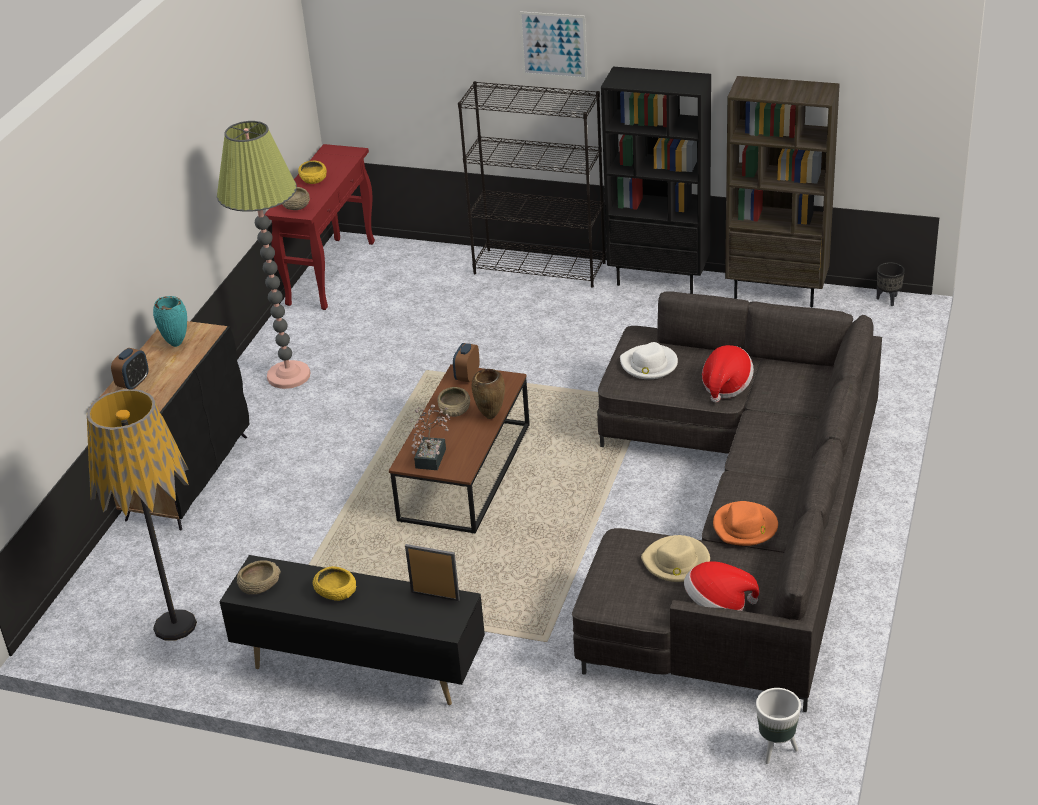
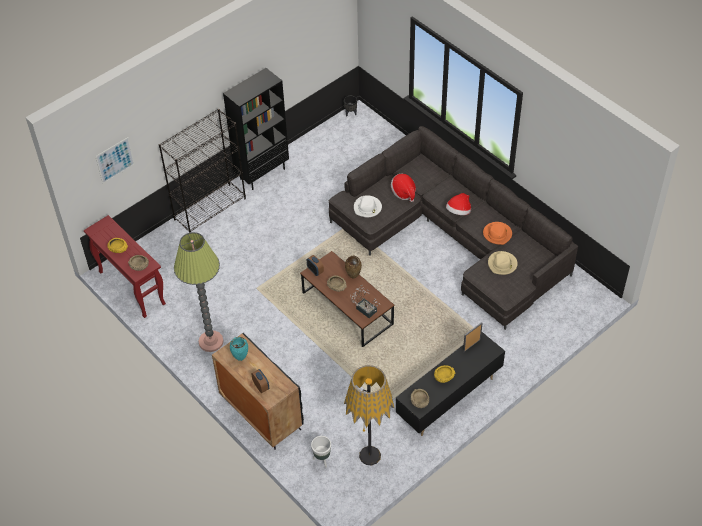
camera: 60 degrees left, 15 degrees up
picture [519,11,588,79] -> picture moved to [95,137,135,184]
hat [684,561,759,611] -> hat moved to [446,193,471,215]
brown bookcase [725,76,840,307] -> none
white planter [756,688,801,764] -> white planter moved to [311,436,331,468]

